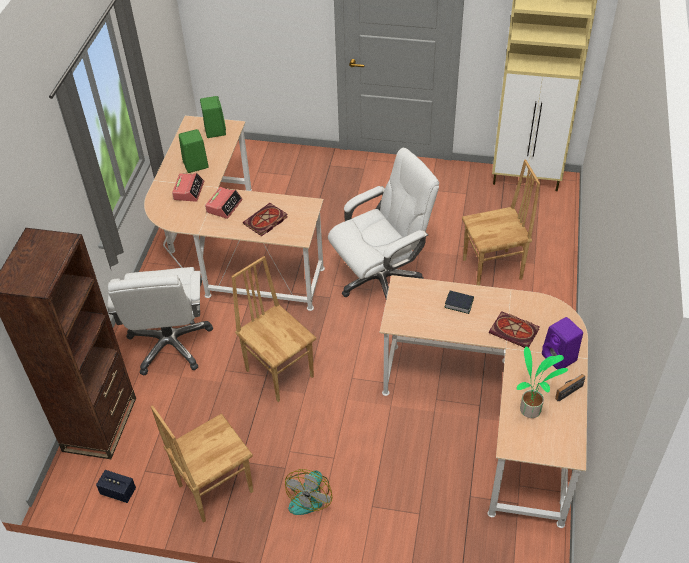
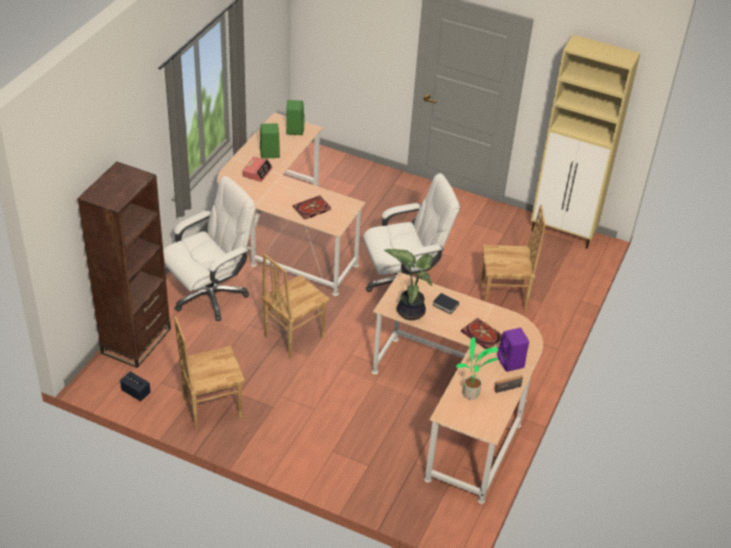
camera: 10 degrees right, 5 degrees down
white office chair [107,267,213,375] -> white office chair turned 135 degrees counterclockwise [163,176,256,321]
alarm clock [205,187,243,219] -> none
brown chair [231,256,316,402] -> brown chair turned 105 degrees counterclockwise [261,253,330,358]
fan [285,469,332,515] -> none
none -> potted plant [384,249,433,320]

